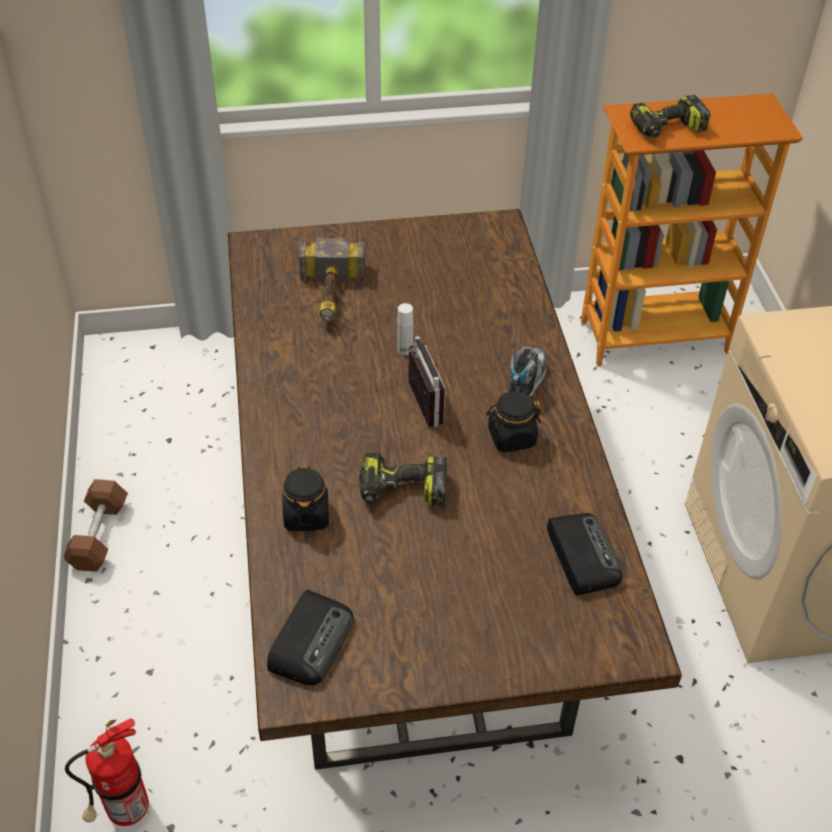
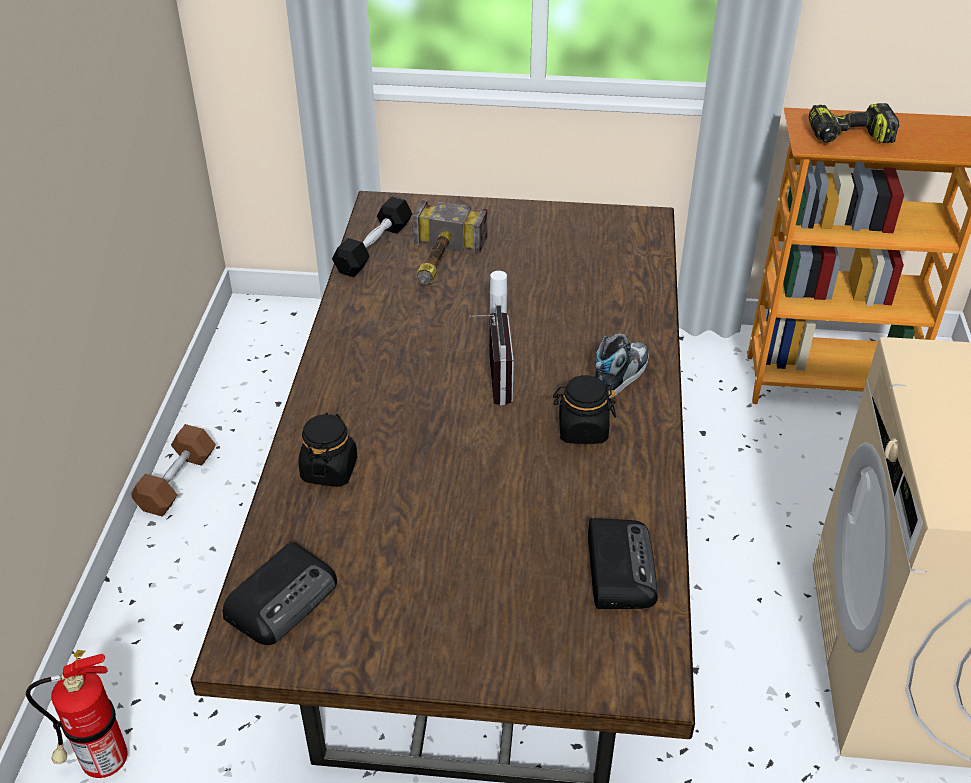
camera: 15 degrees right, 5 degrees down
power drill [359,452,447,507] -> none
none -> black dumbbell [332,196,412,277]

